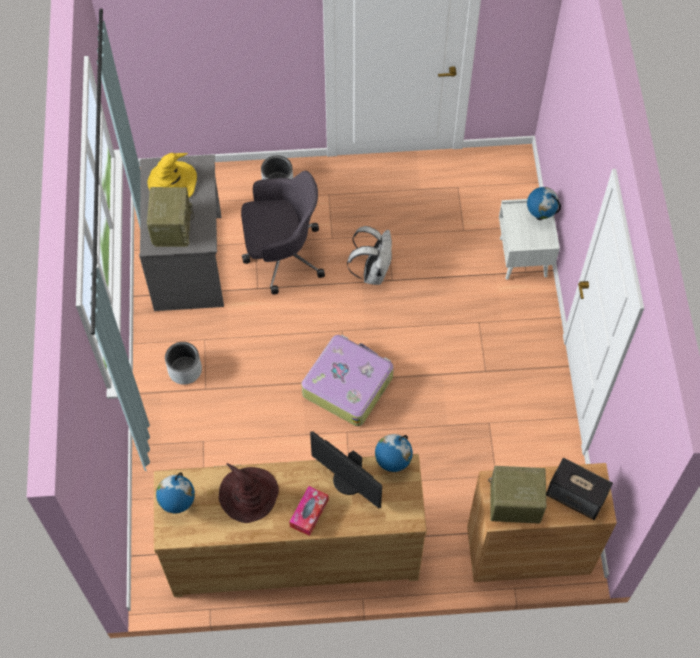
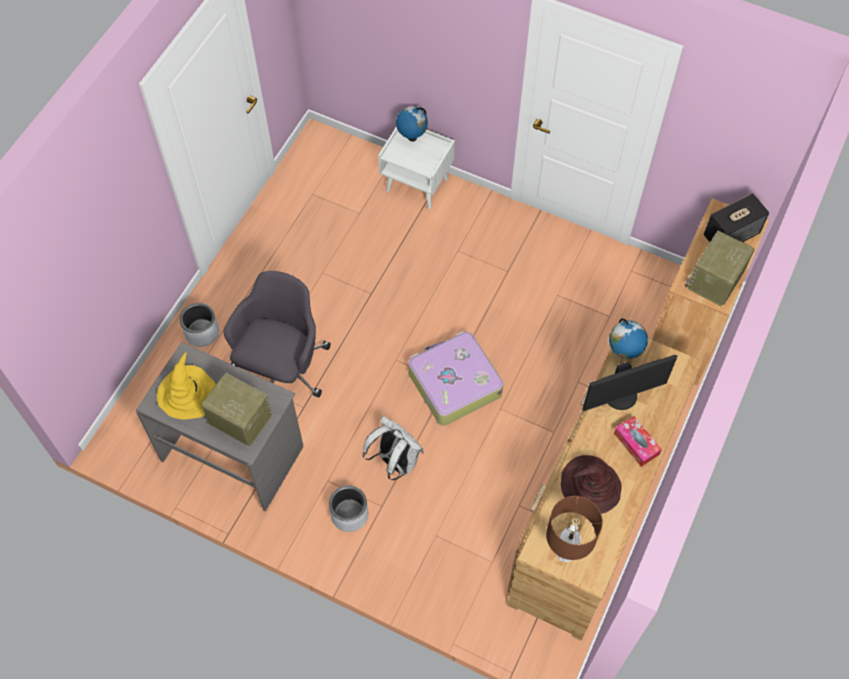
camera: 60 degrees left, 0 degrees up
globe [156,472,195,513] -> brown table lamp [546,496,603,562]
white backpack [347,226,392,285] -> white backpack moved to [362,416,424,480]

